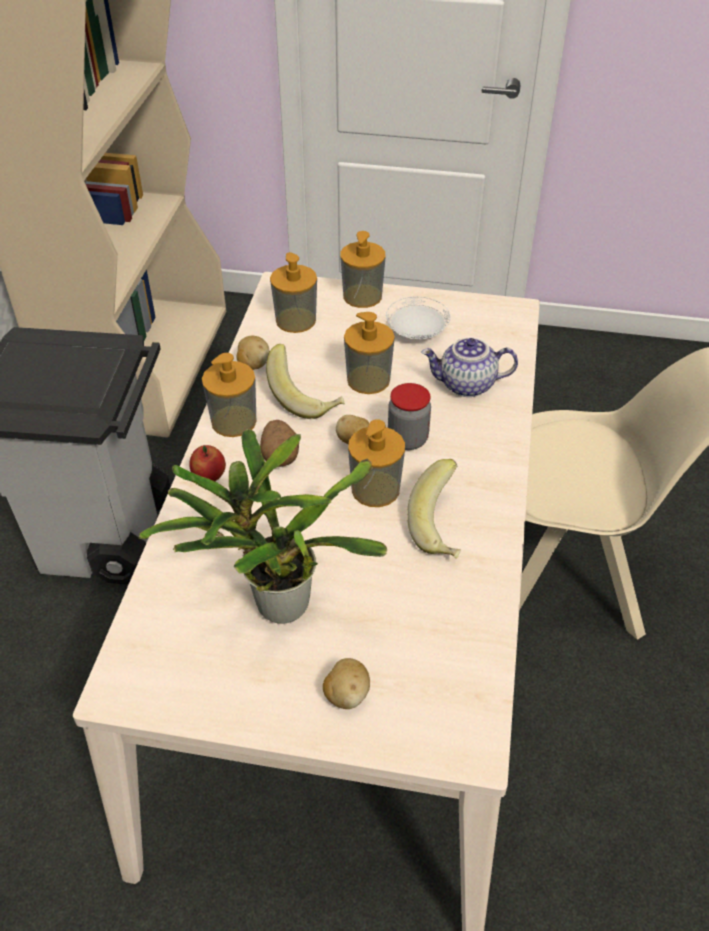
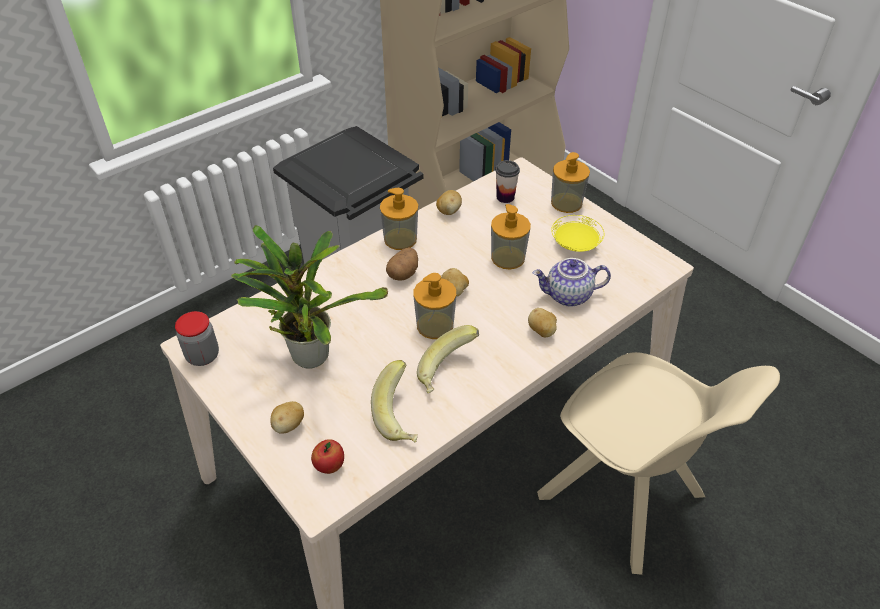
camera: 40 degrees right, 0 degrees up
apple [189,445,226,481] -> apple moved to [311,439,344,474]
banana [266,344,345,419] -> banana moved to [371,360,418,443]
soap dispenser [270,252,317,333] -> cup [495,160,520,203]
white plate [386,297,451,339] -> yellow plate [551,215,605,252]
jar [388,383,431,450] -> jar moved to [175,311,219,366]
teapot [421,337,518,397] -> teapot turned 45 degrees counterclockwise [533,258,611,307]
none -> potato [528,308,557,337]

